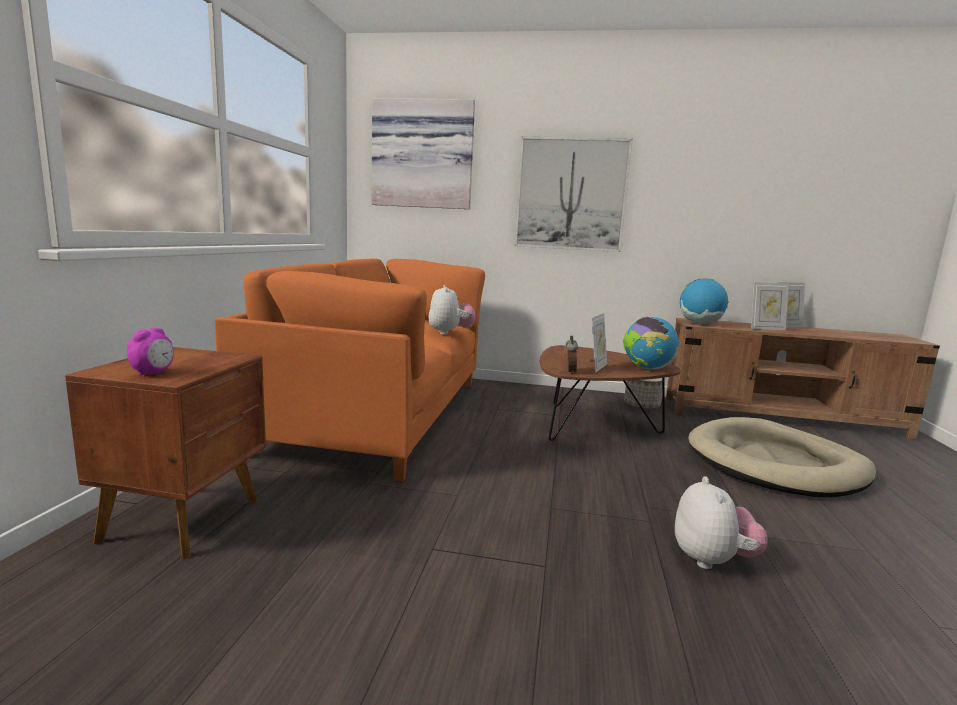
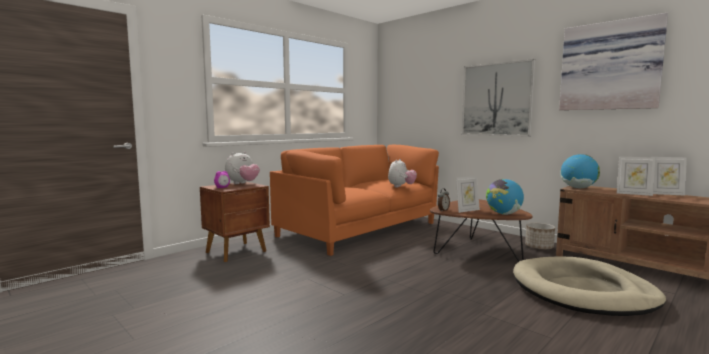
camera: 35 degrees right, 5 degrees down
picture [372,98,475,209] -> picture moved to [559,13,668,110]
plush toy [675,476,768,569] -> plush toy moved to [225,151,260,184]

